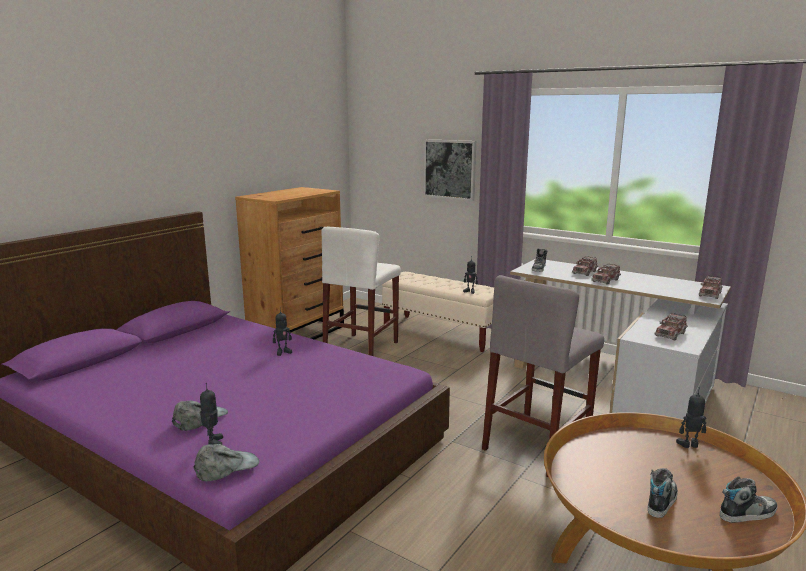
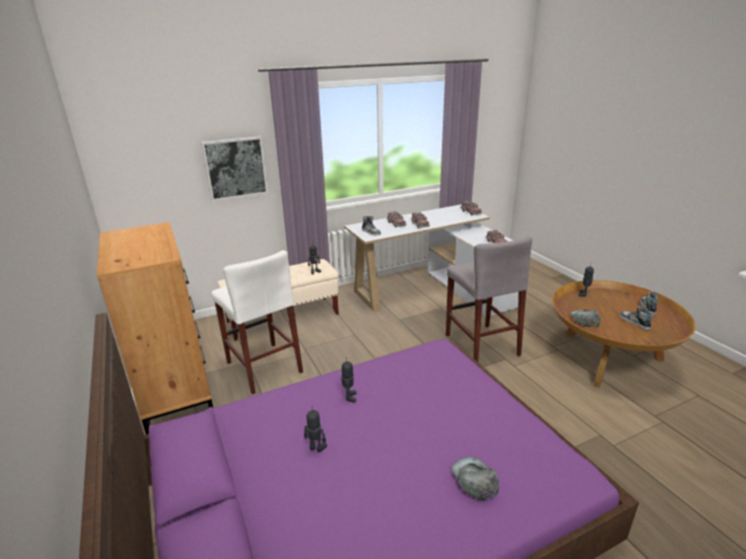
camera: 60 degrees left, 10 degrees up
grey cap [193,444,259,481] -> grey cap moved to [570,309,600,327]
toy robot [200,383,223,445] -> toy robot moved to [304,410,327,452]

